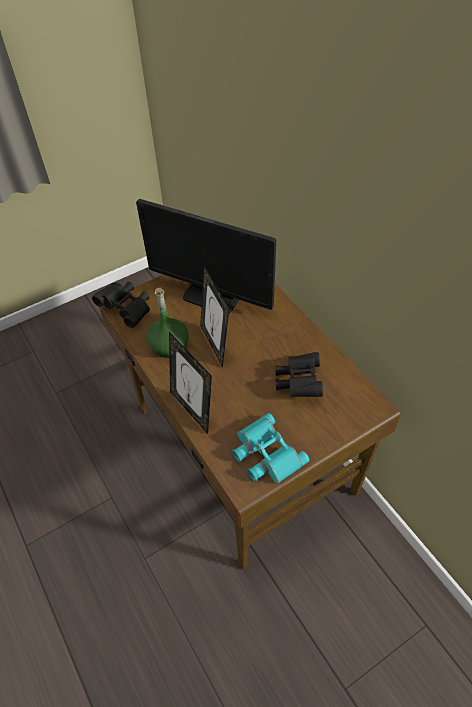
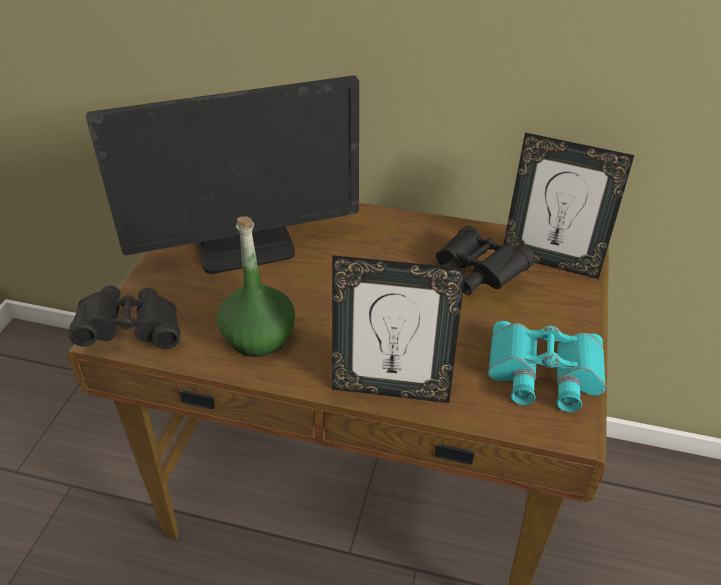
camera: 45 degrees left, 10 degrees down
picture frame [200,266,229,368] -> picture frame moved to [504,133,634,279]

